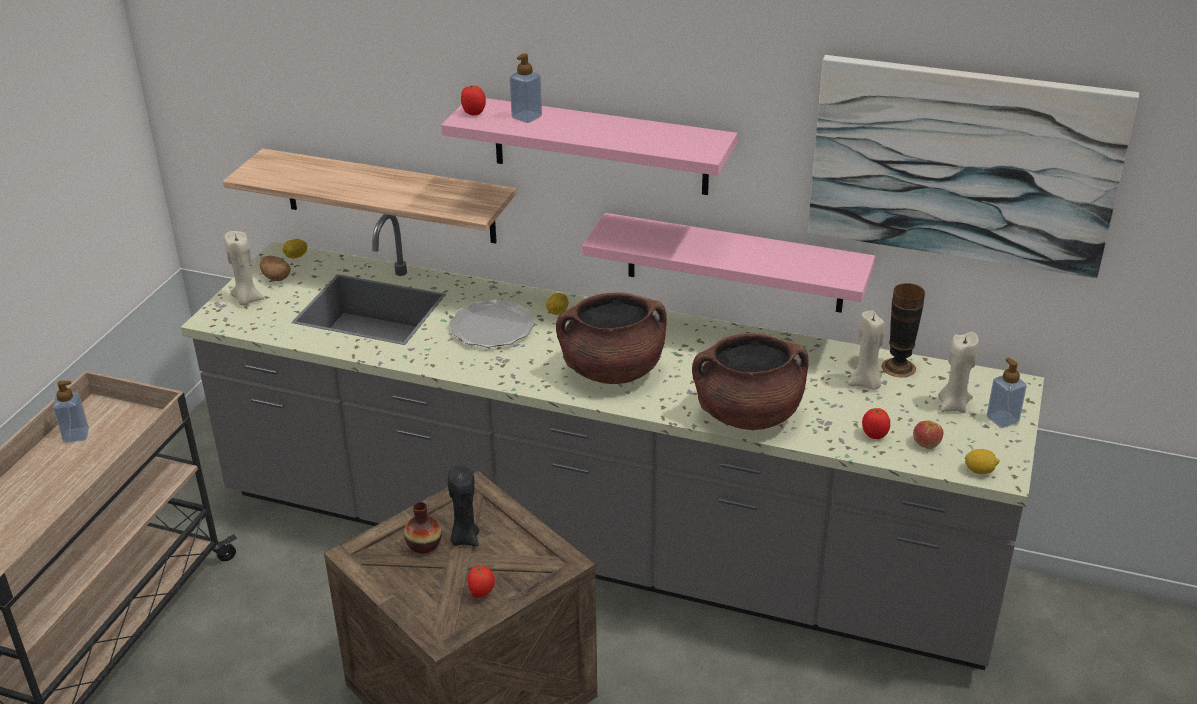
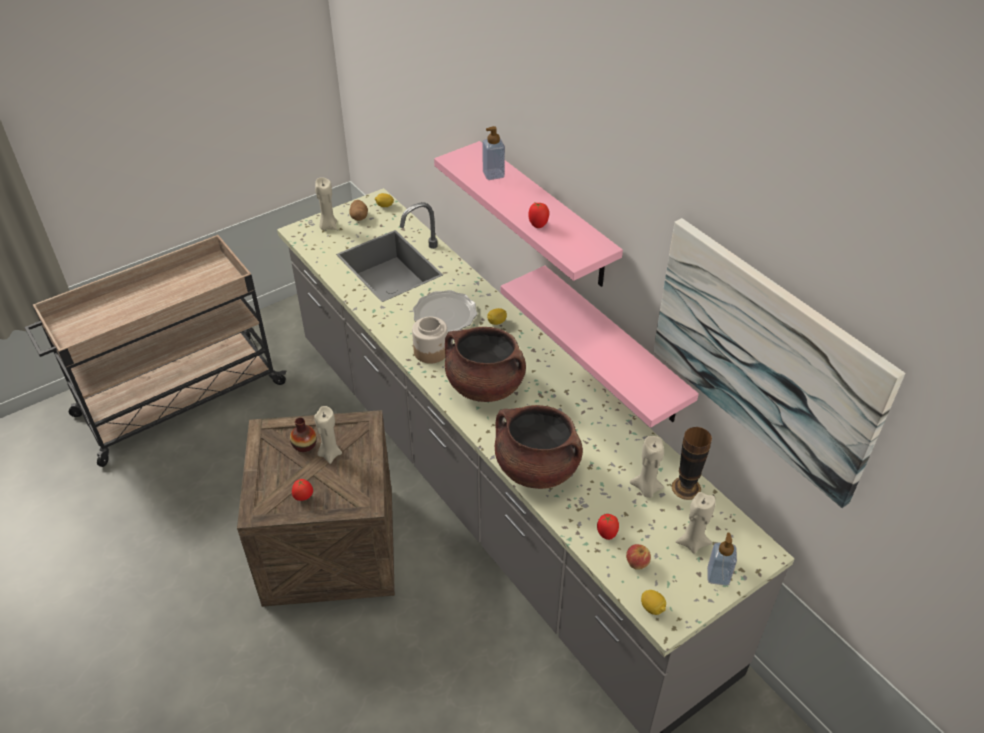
camera: 35 degrees right, 10 degrees up
soap dispenser [53,381,89,443] -> none
shelf [223,148,517,244] -> none
black candle [448,465,479,547] -> beige candle [314,406,342,464]
tomato [461,86,486,115] -> tomato moved to [528,203,549,228]
none -> jar [412,317,447,364]

